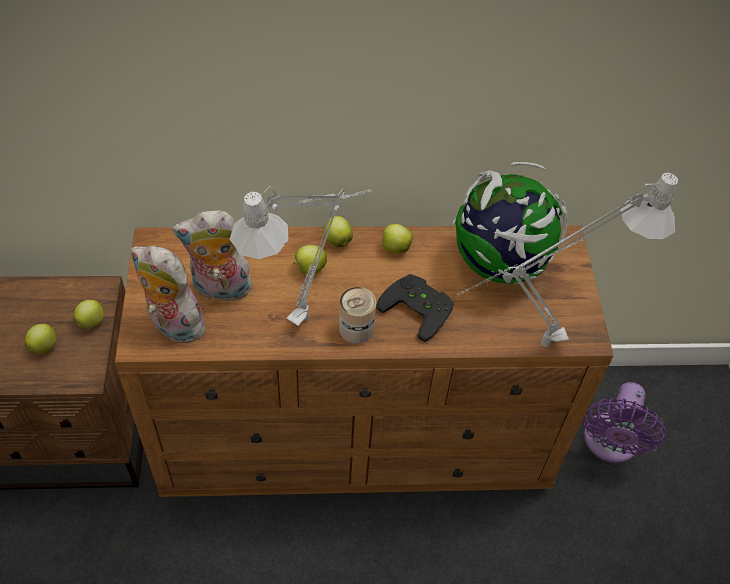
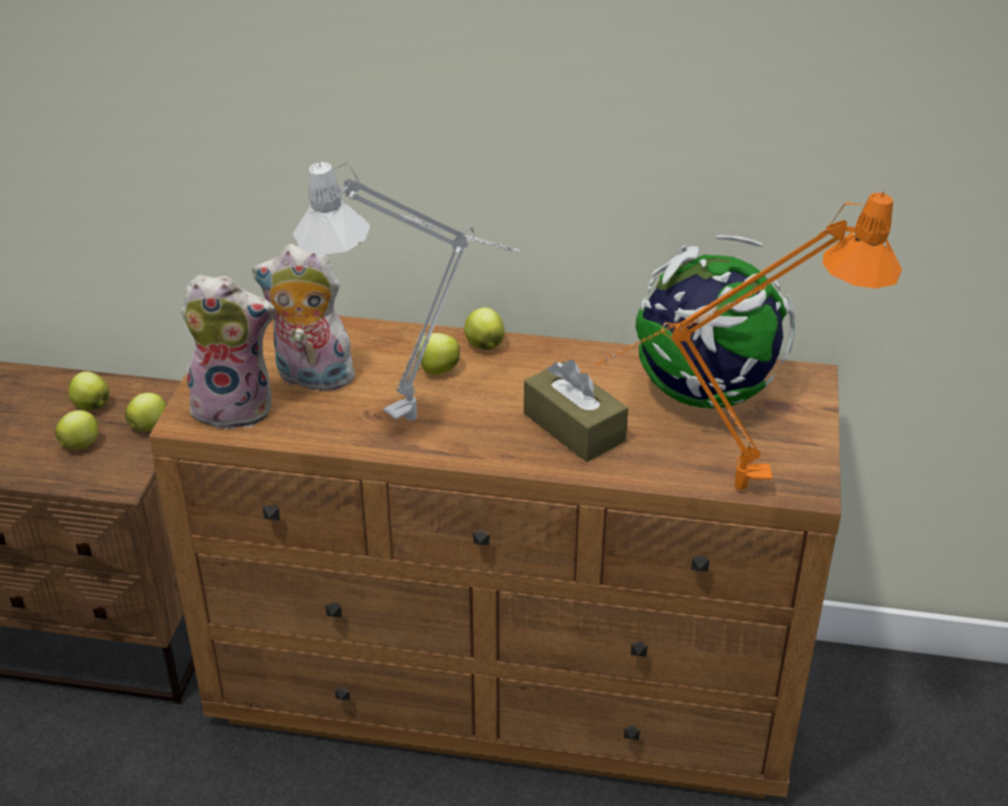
camera: 15 degrees right, 15 degrees down
plush toy [131,246,209,343] -> plush toy turned 135 degrees clockwise [181,275,275,430]
can [339,287,376,344] -> none
black game controller [376,274,454,342] -> brown tissue box [524,360,628,462]
apple [381,224,413,254] -> apple moved to [69,371,109,410]
grey table lamp [456,173,678,347] -> orange table lamp [595,192,902,491]
purple fan [584,382,666,463] -> none

